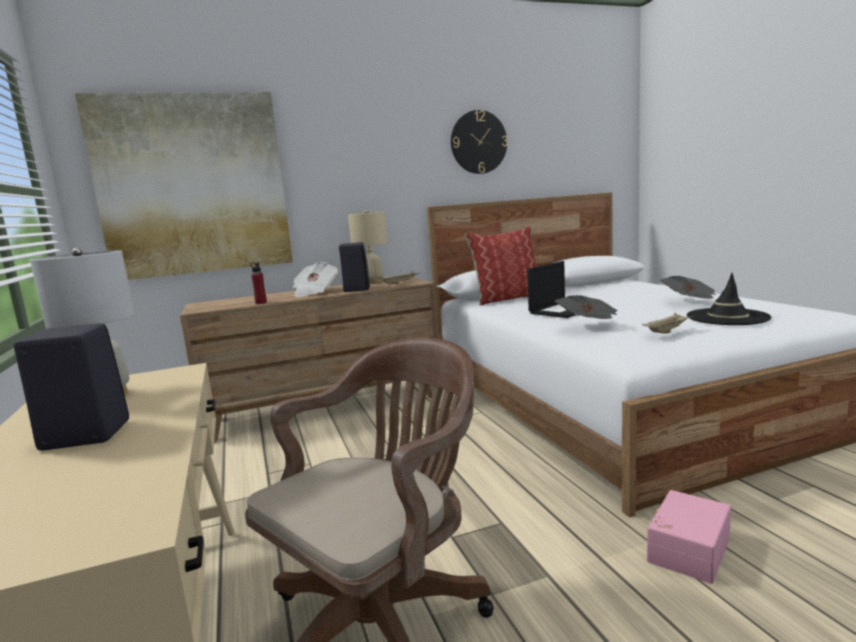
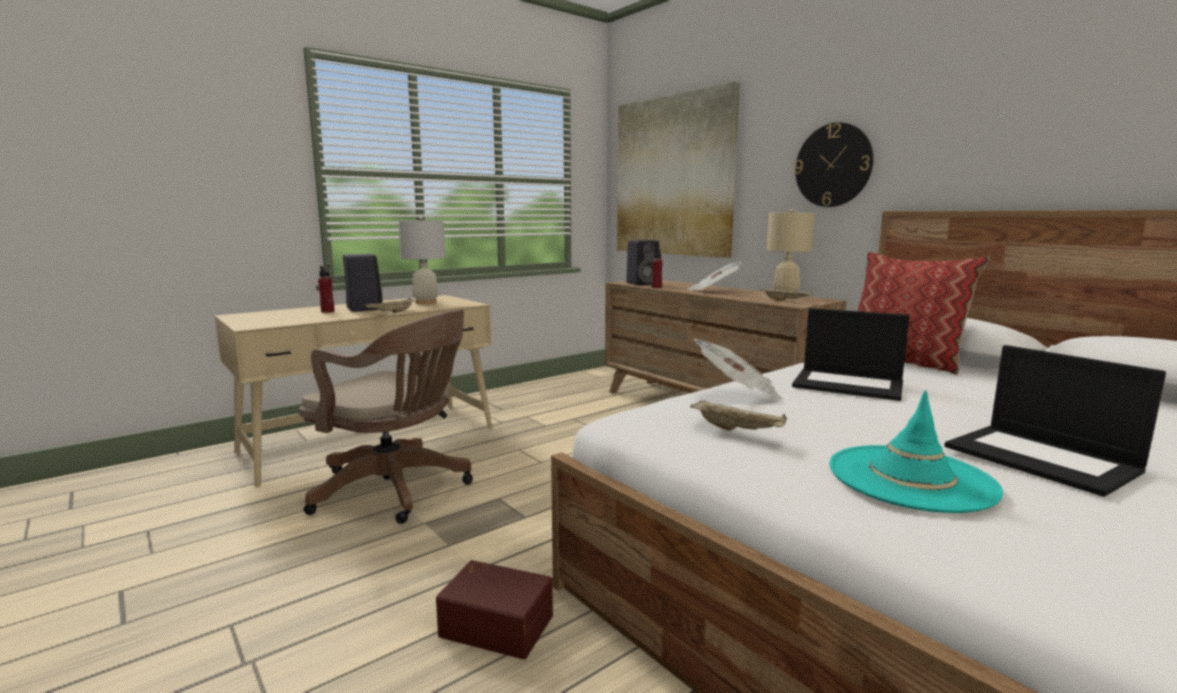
camera: 70 degrees right, 0 degrees up
black speaker [339,242,370,292] -> black speaker moved to [626,240,659,285]
wall clock [451,110,508,174] -> wall clock moved to [794,122,873,207]
pink storage box [647,490,731,584] -> brown storage box [436,560,553,659]
newspaper [660,276,716,299] -> laptop [944,345,1166,497]
black hat [687,273,771,325] -> turquoise hat [829,390,1003,513]
none -> red bottle [318,265,334,313]
none -> beige tray [365,298,417,313]

